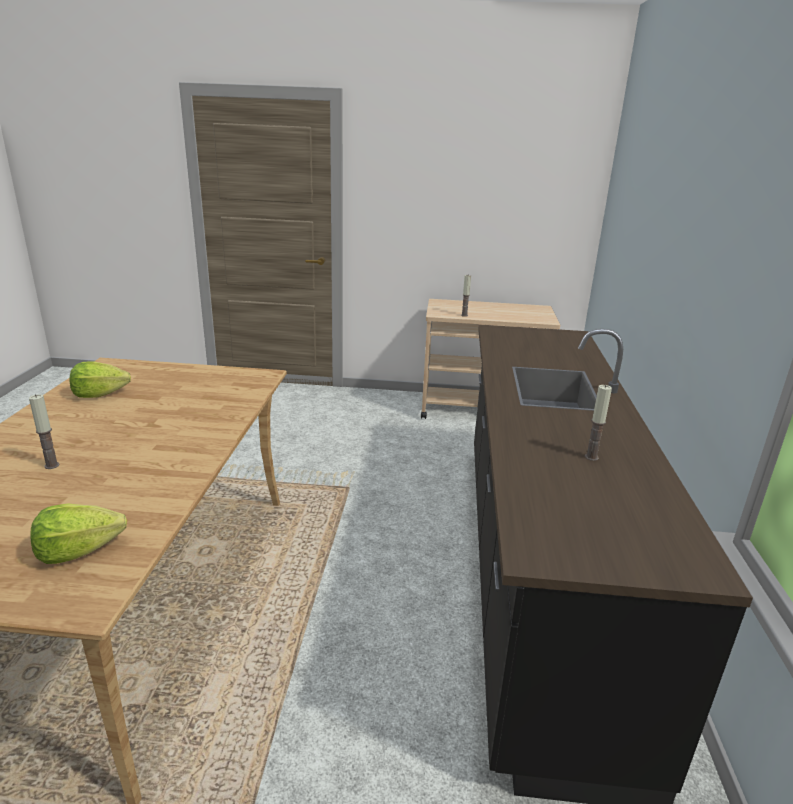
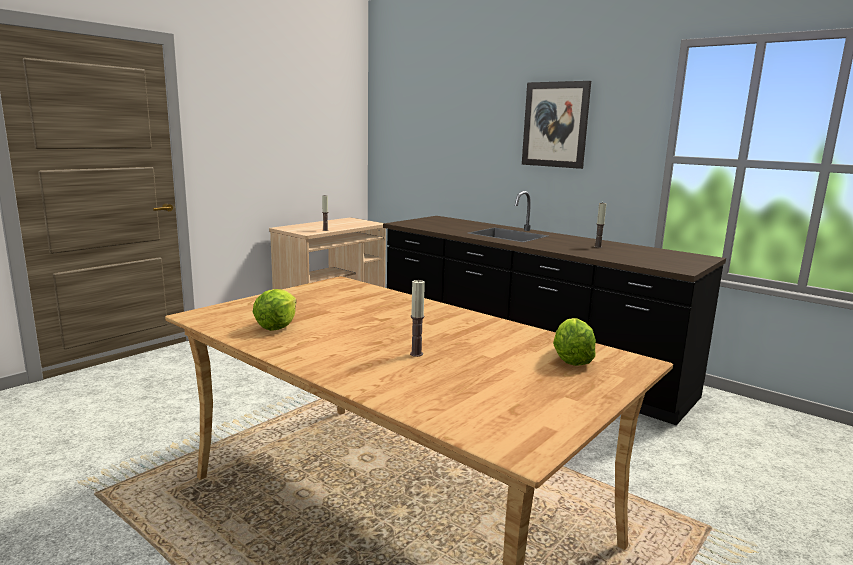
camera: 55 degrees left, 10 degrees down
none -> picture [522,81,591,169]

